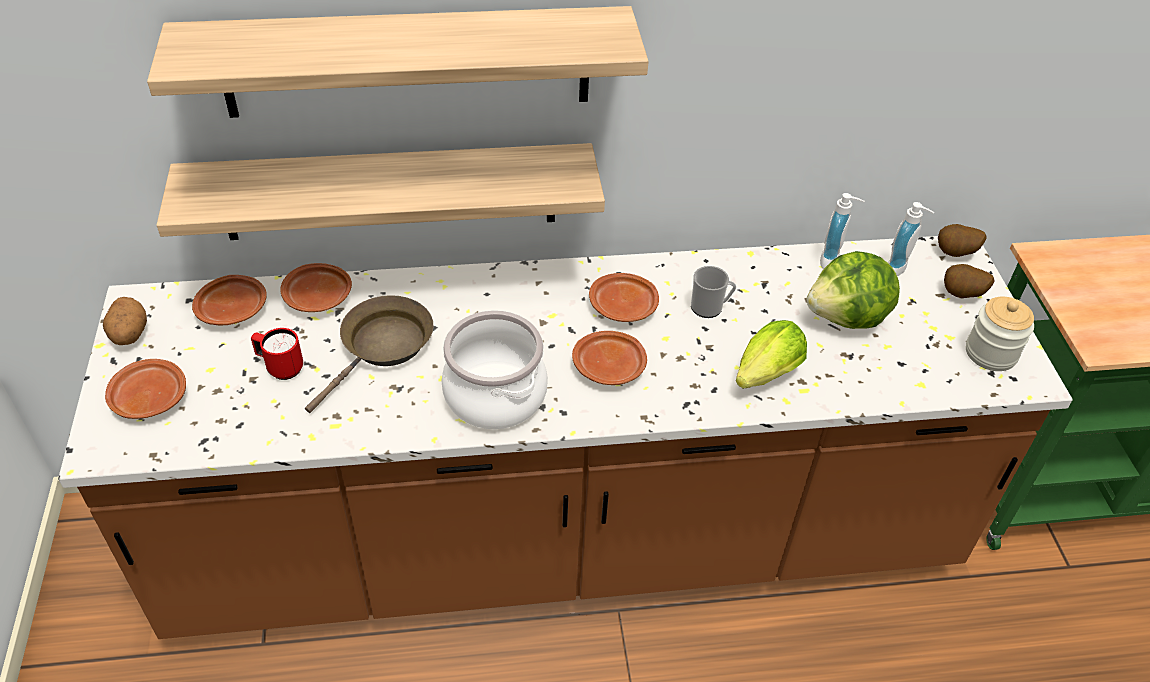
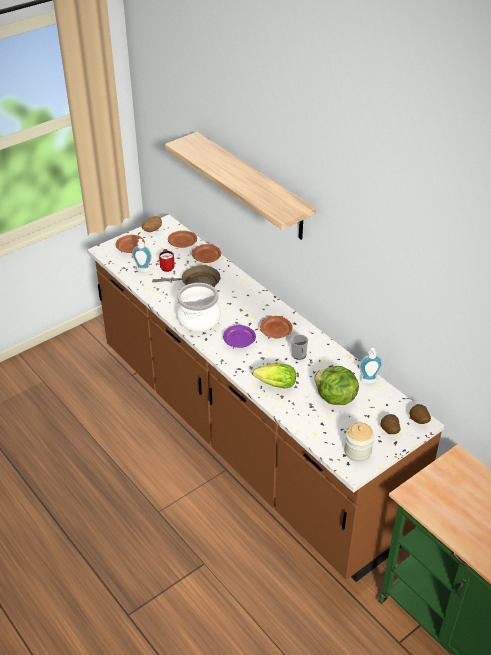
camera: 60 degrees right, 5 degrees down
shelf [157,143,605,240] -> none
brown plate [572,331,647,385] -> purple plate [223,325,256,348]
soap dispenser [888,202,934,276] -> soap dispenser moved to [132,239,152,272]

